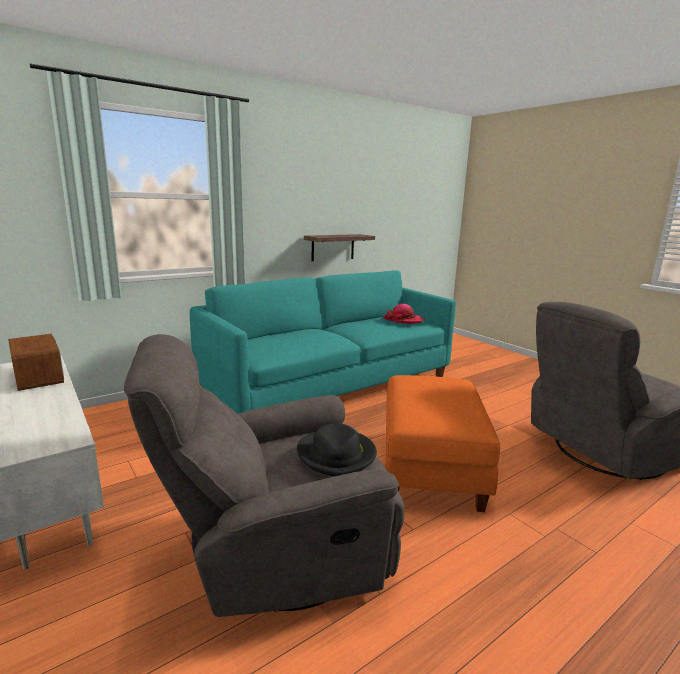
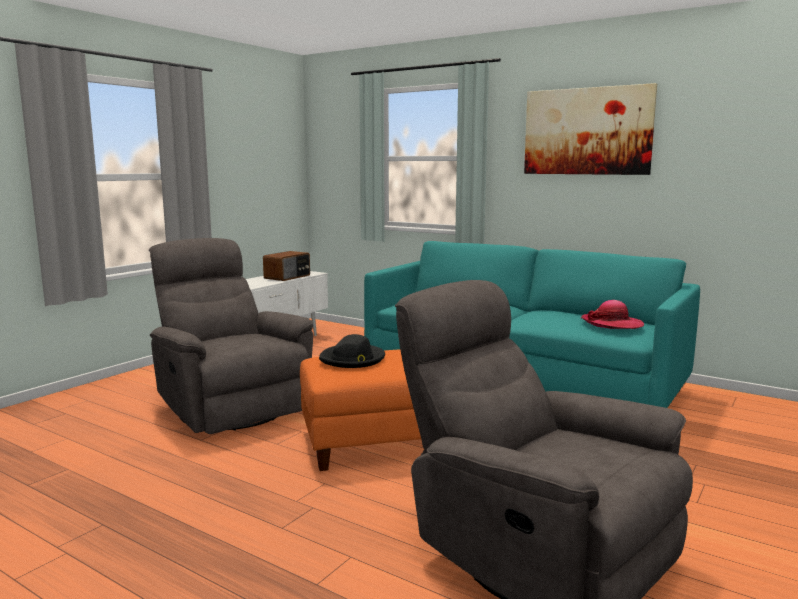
camera: 70 degrees right, 5 degrees down
black hat [297,423,377,477] -> black hat moved to [319,334,385,368]
shelf [304,234,375,261] -> none
none -> picture [524,83,657,175]

